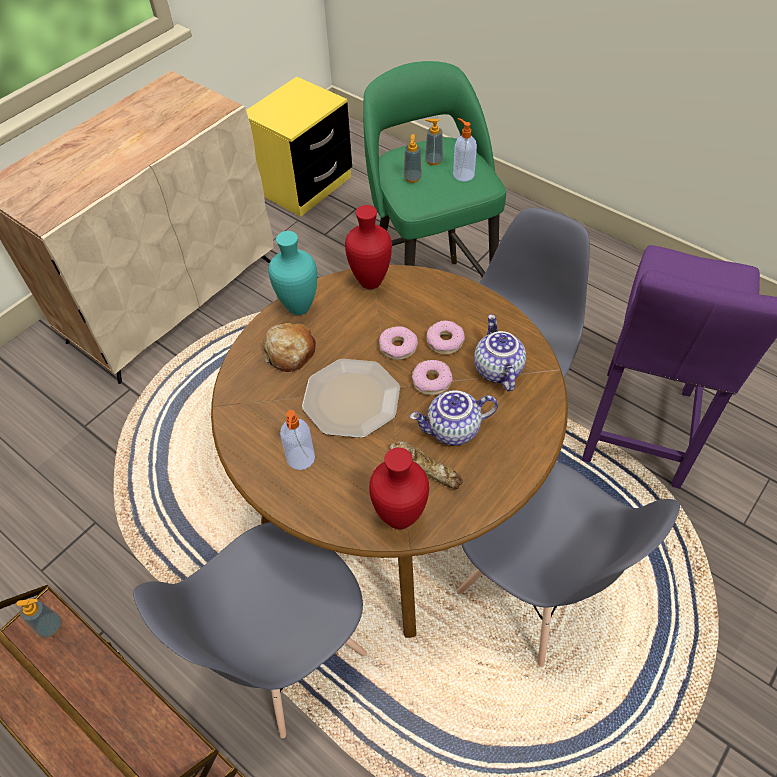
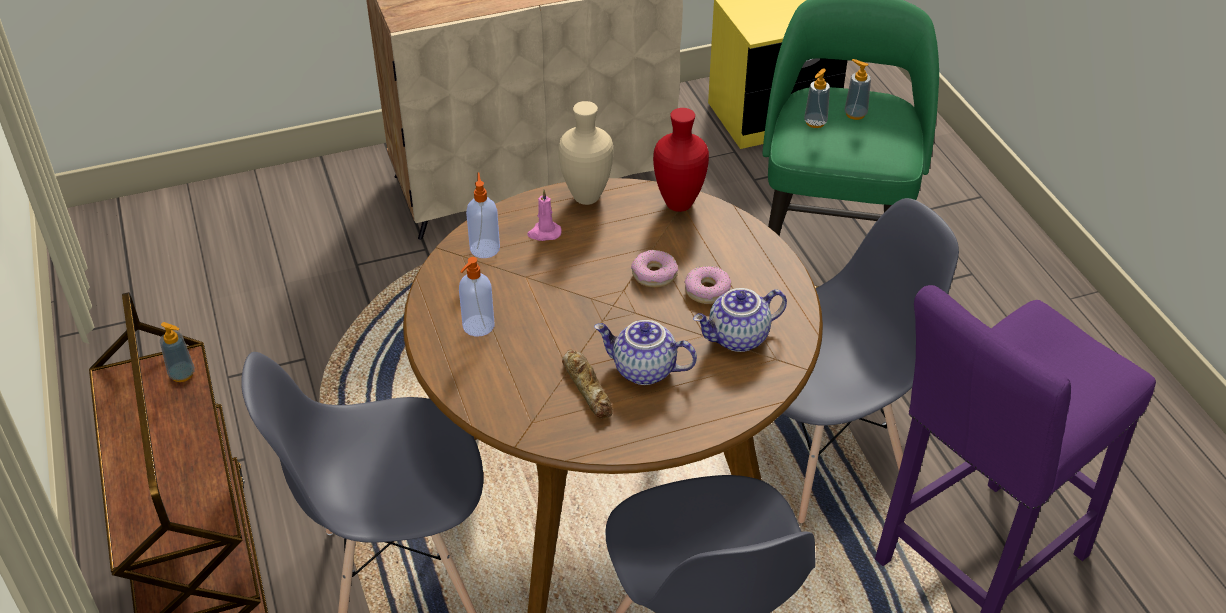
camera: 30 degrees right, 10 degrees down
bread [263,323,316,372] -> pink candle [527,190,562,241]
turquoise vase [268,231,317,315] -> beige vase [558,101,614,205]
plate [302,359,400,438] -> none
red vase [369,447,429,529] -> none
donut [412,360,452,396] -> none
soap dispenser [453,118,477,182] -> soap dispenser moved to [466,173,500,258]
teapot [474,314,526,392] -> teapot turned 135 degrees counterclockwise [693,288,787,352]

